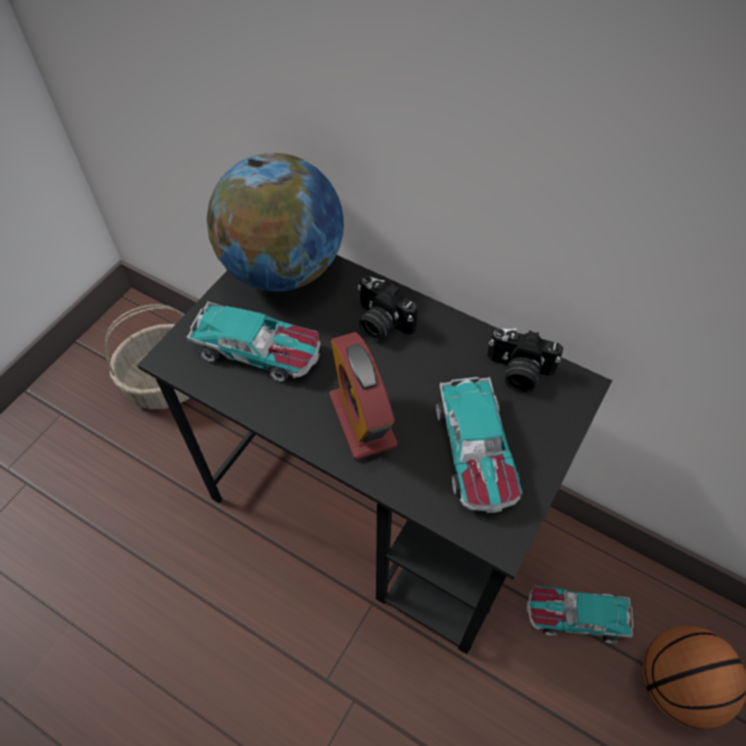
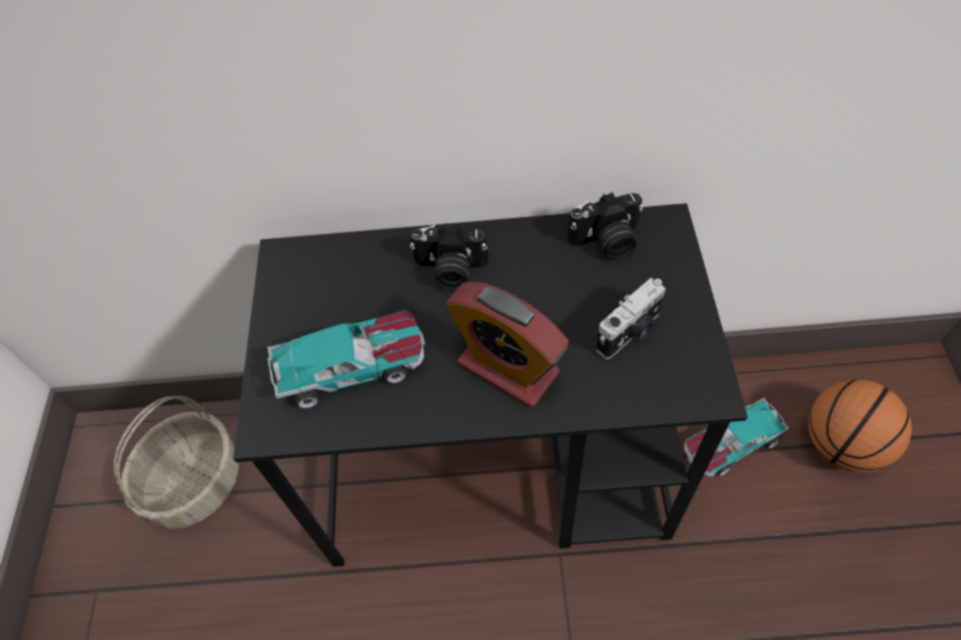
camera: 30 degrees left, 0 degrees up
globe [206,153,344,291] -> none
toy car [436,377,523,513] -> camera [596,278,666,359]

